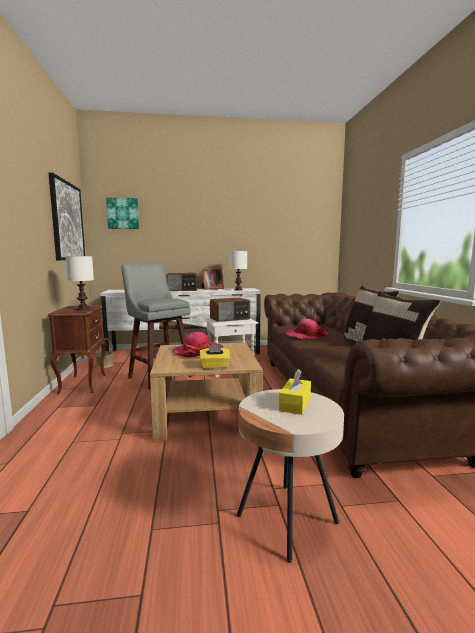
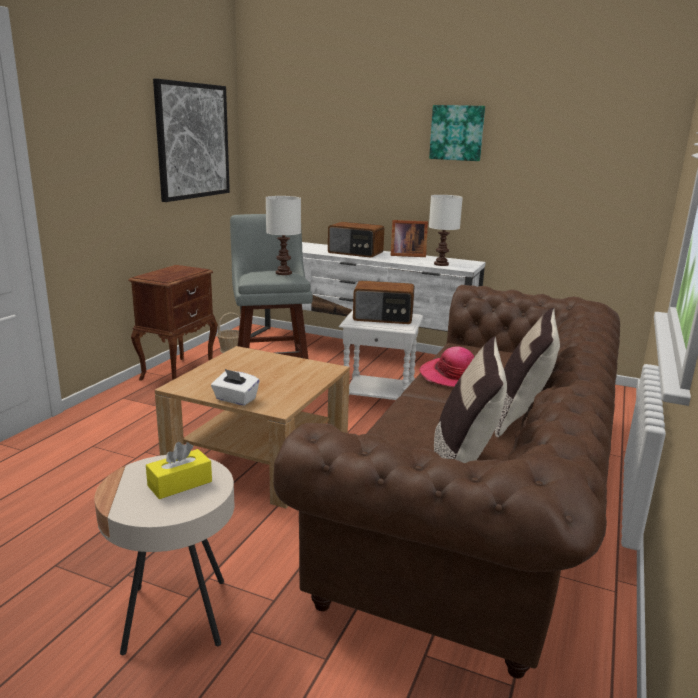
camera: 30 degrees right, 10 degrees up
white table lamp [66,256,94,310] -> white table lamp moved to [266,196,301,275]
picture [106,198,139,229] -> picture moved to [429,105,485,161]
hat [173,332,223,357] -> none
yellow tissue box [200,345,230,369] -> white tissue box [211,369,260,406]

